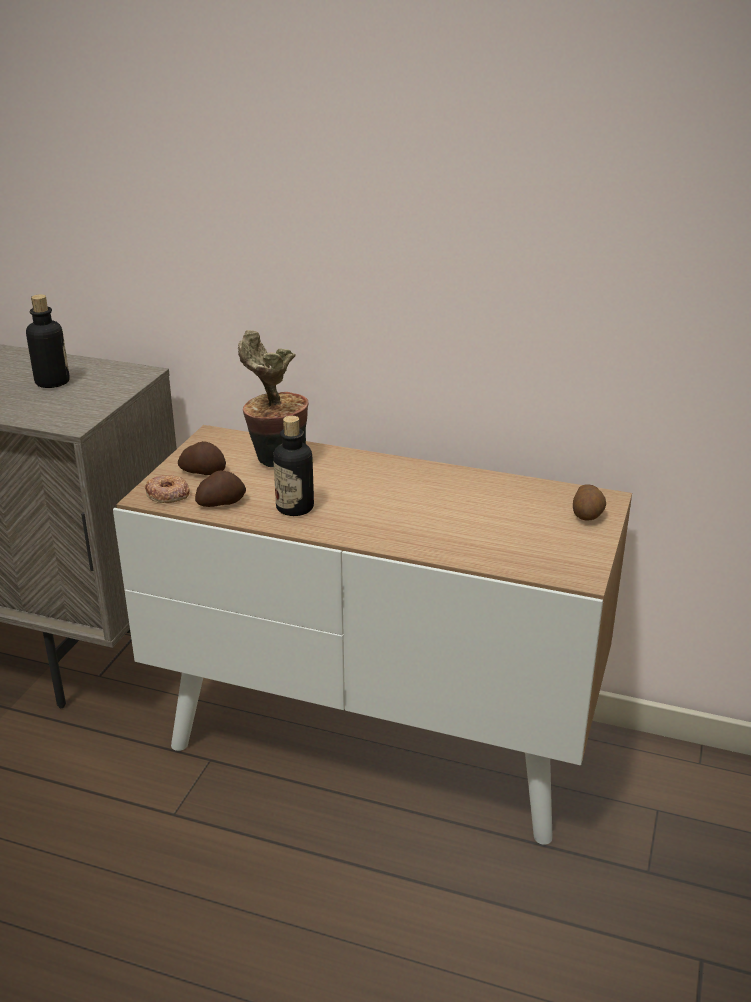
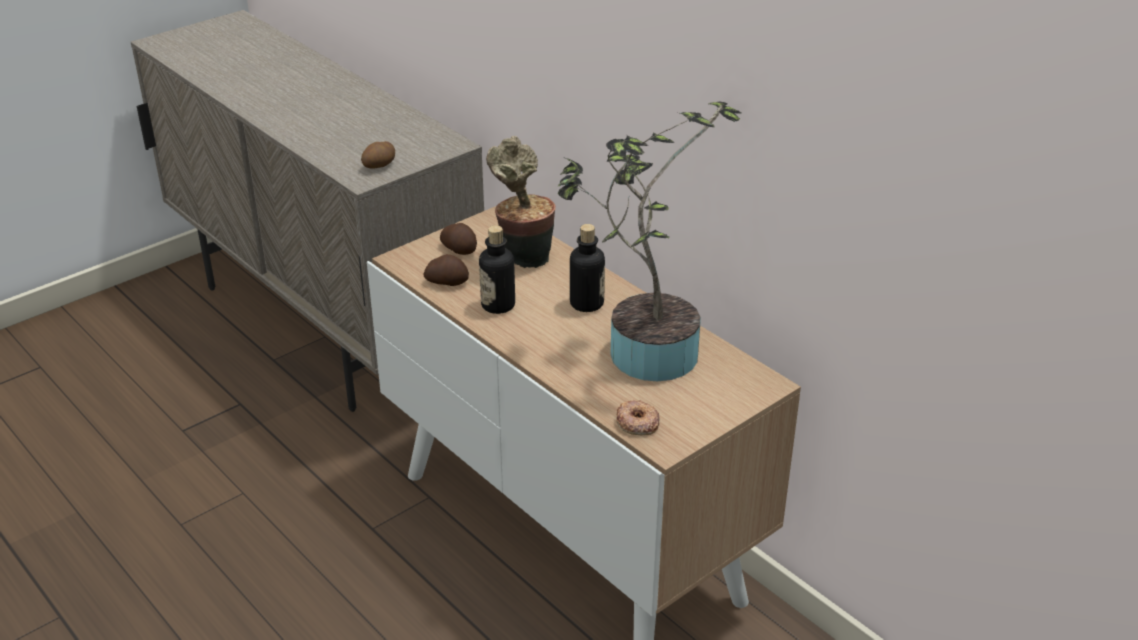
camera: 30 degrees right, 5 degrees up
bottle [26,294,70,388] -> bottle moved to [570,224,605,312]
donut [145,475,190,503] -> donut moved to [616,400,660,435]
potato [573,484,606,520] -> potato moved to [361,141,395,169]
none -> potted plant [558,102,741,381]

